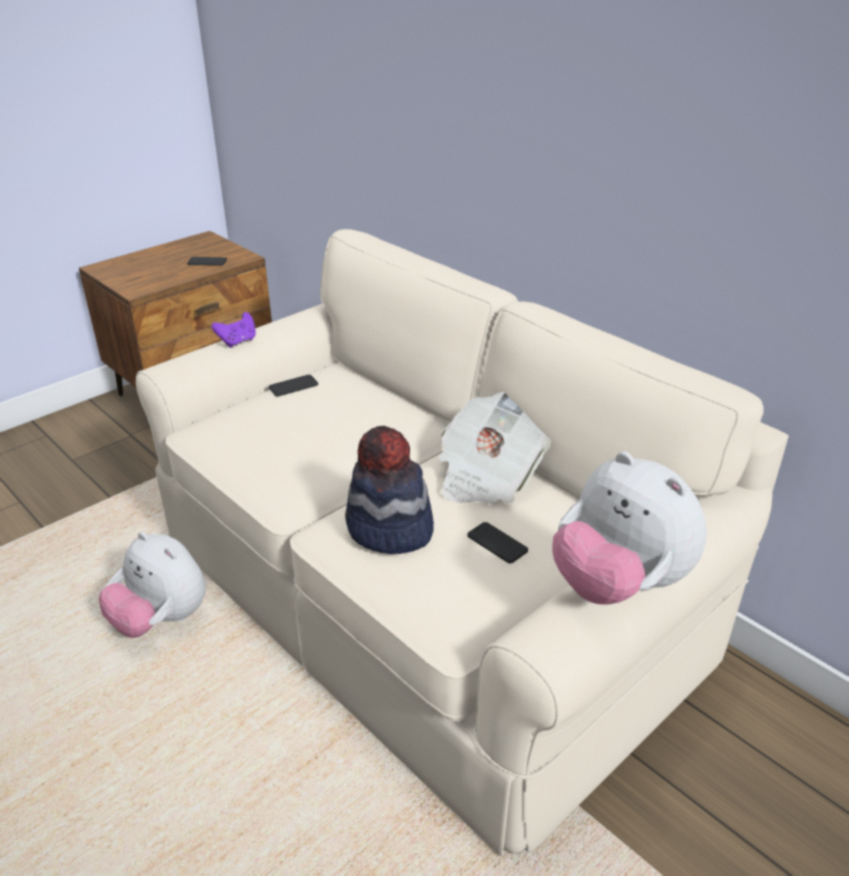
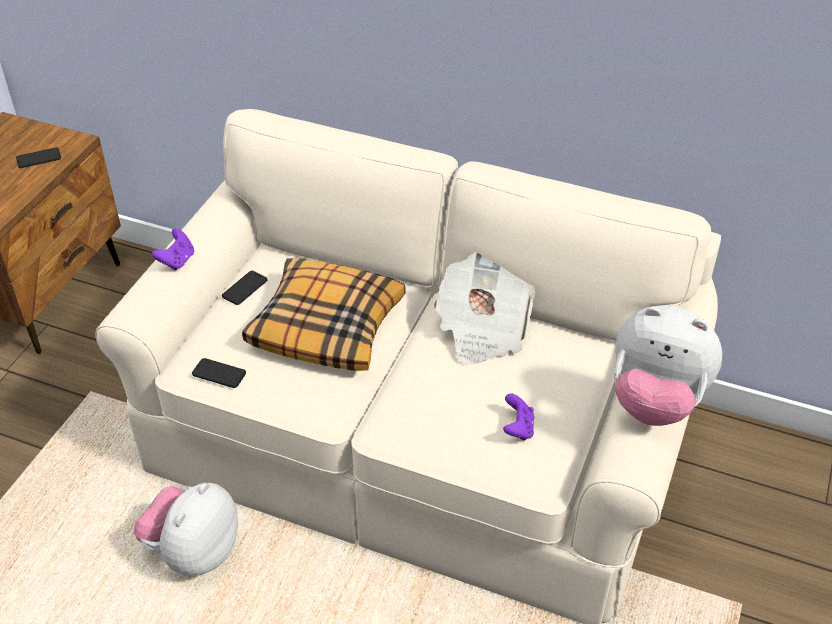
camera: 25 degrees left, 10 degrees up
plush toy [99,532,206,638] -> plush toy turned 105 degrees clockwise [133,483,238,576]
hat [345,426,434,554] -> none
phone [467,522,528,563] -> phone moved to [192,358,246,388]
none -> pillow [242,258,406,371]
none -> purple game controller [503,394,534,441]

